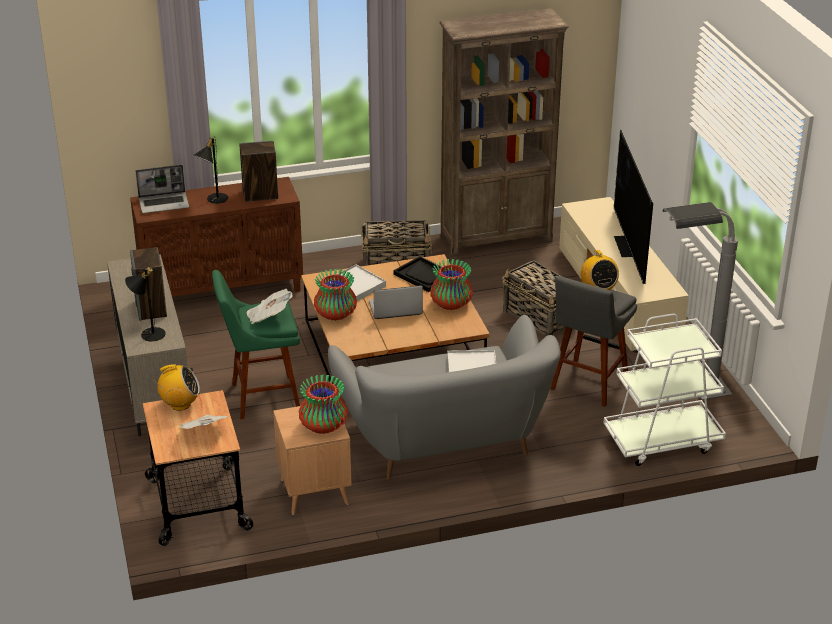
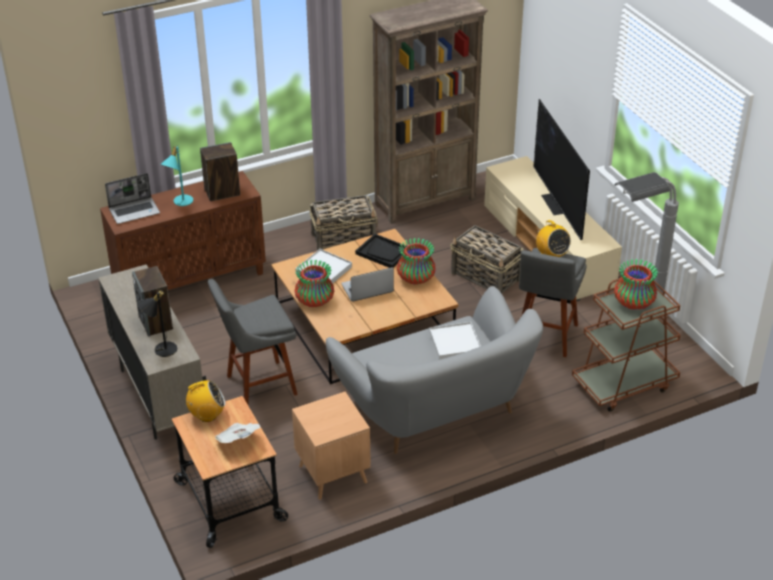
camera: 10 degrees left, 5 degrees up
black table lamp [194,136,228,204] -> turquoise table lamp [160,145,193,206]
green stool [212,270,300,419] -> grey stool [208,279,298,404]
newspaper [247,289,292,324] -> none
vase [299,374,348,434] -> vase moved to [614,259,658,310]
white cart [604,314,726,466] -> brown cart [572,275,681,412]

